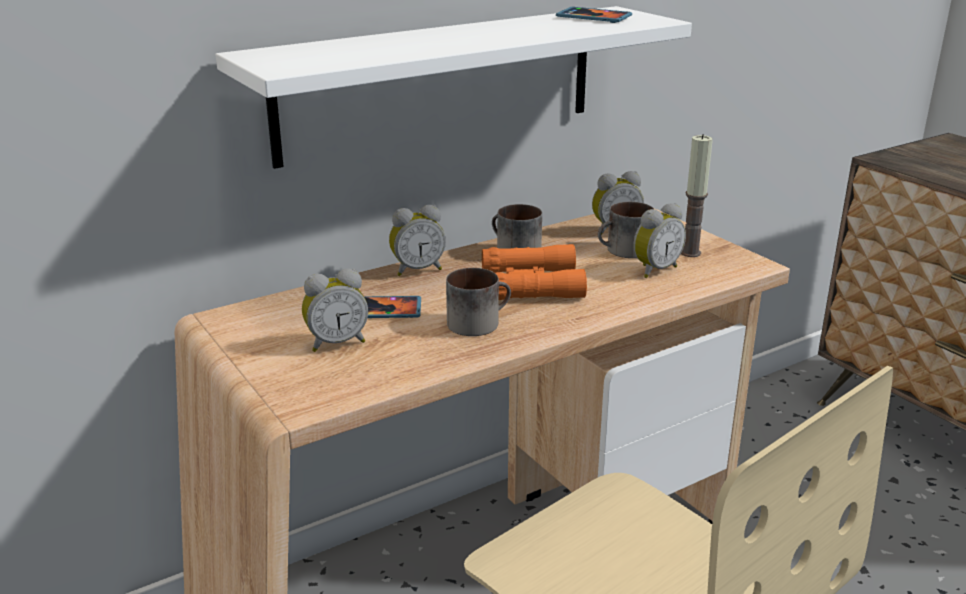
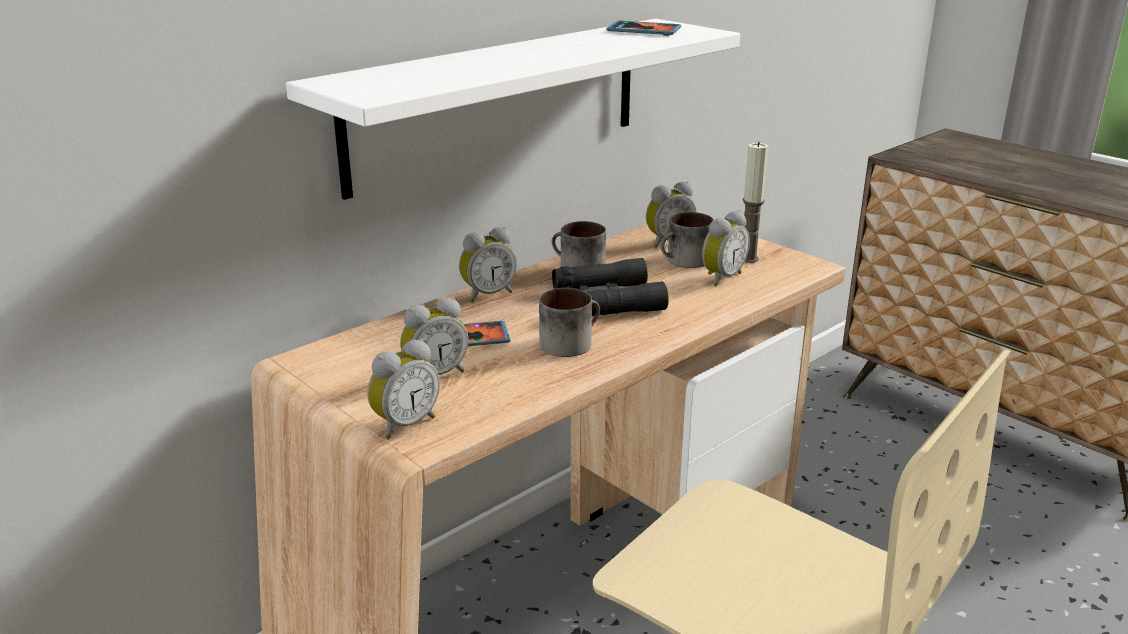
camera: 10 degrees left, 0 degrees up
orange binoculars [482,244,587,300] -> black binoculars [552,258,669,316]
none -> alarm clock [367,339,440,440]

